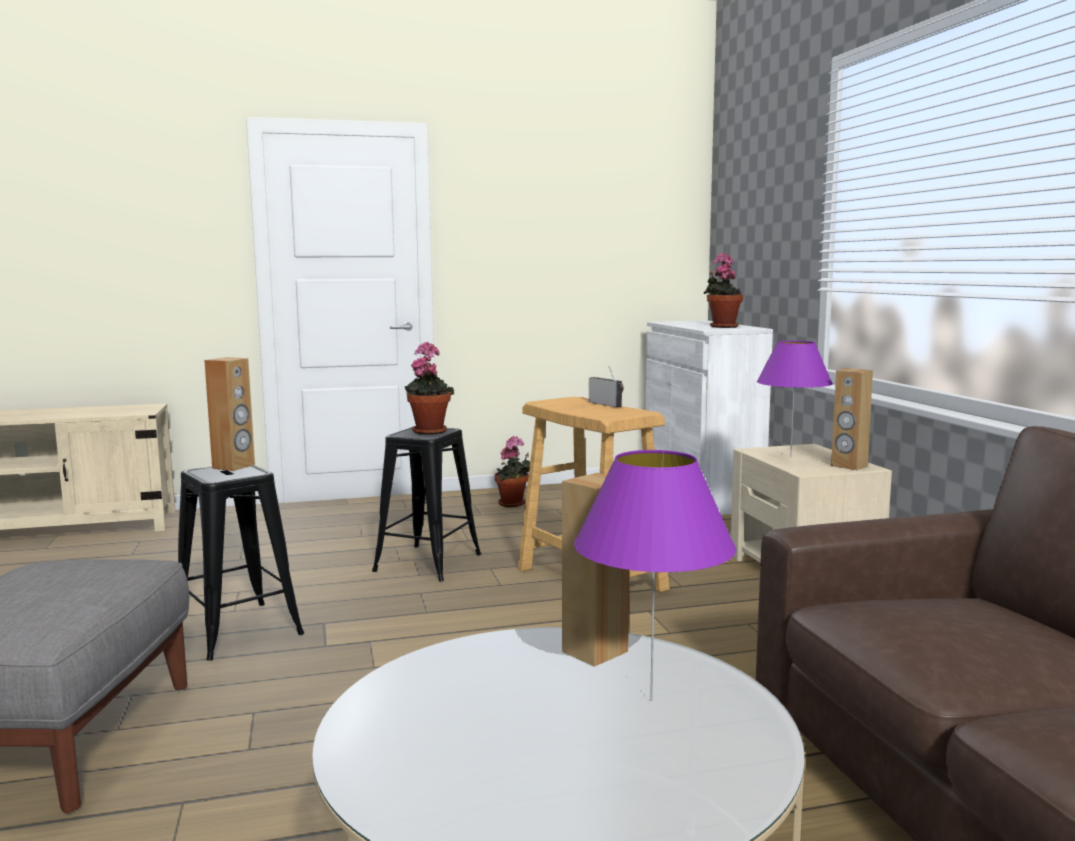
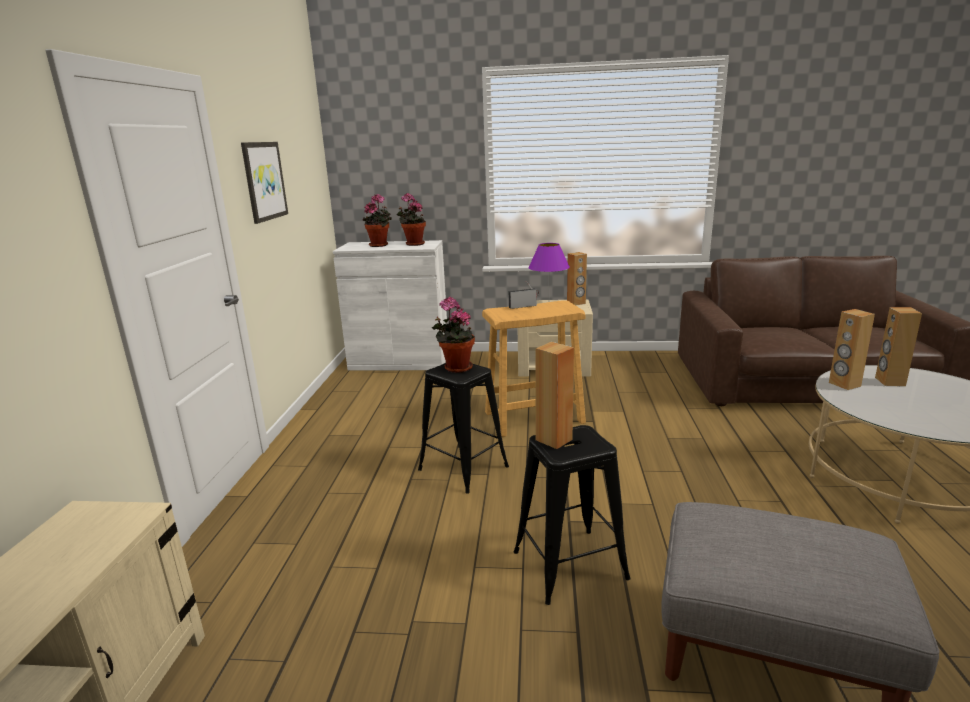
camera: 70 degrees left, 10 degrees up
potted plant [494,436,530,507] -> potted plant moved to [362,194,392,247]
purple table lamp [574,450,736,701] -> brown speaker [875,307,922,386]
none -> picture [241,142,288,224]

